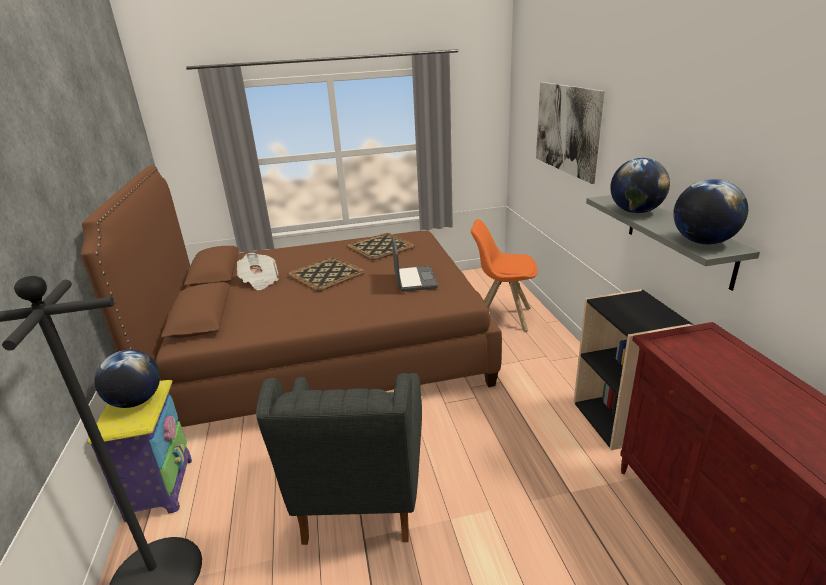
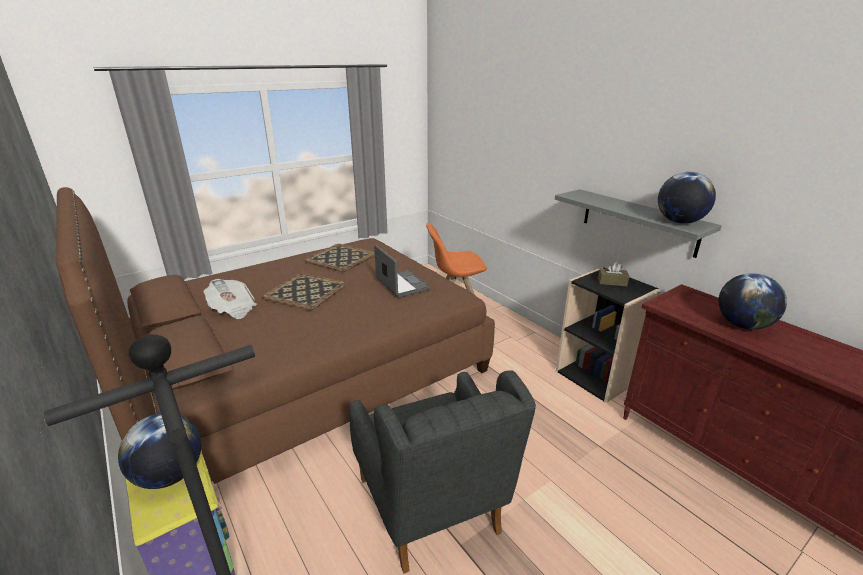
camera: 25 degrees left, 0 degrees up
picture [536,82,605,184] -> none
globe [610,158,670,213] -> globe moved to [718,273,787,330]
none -> brown tissue box [598,262,629,286]

